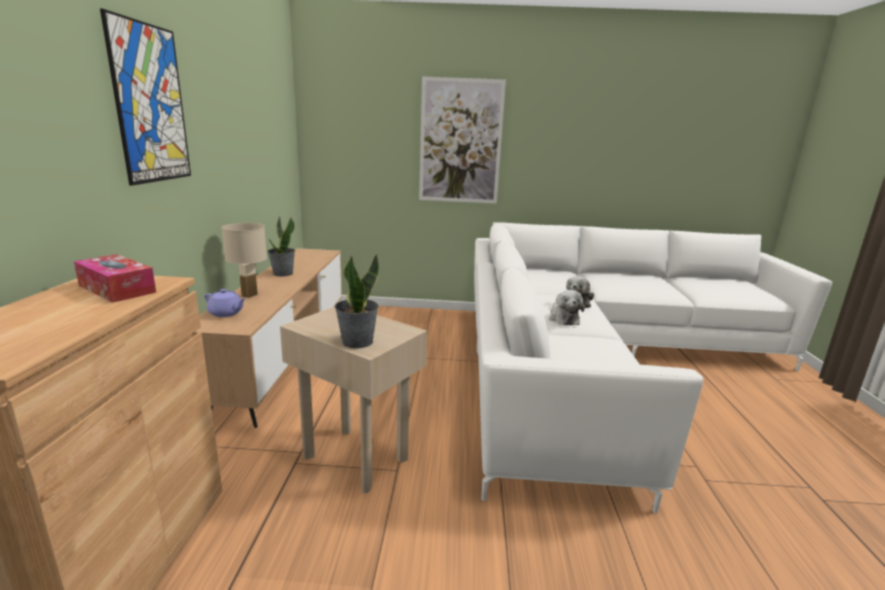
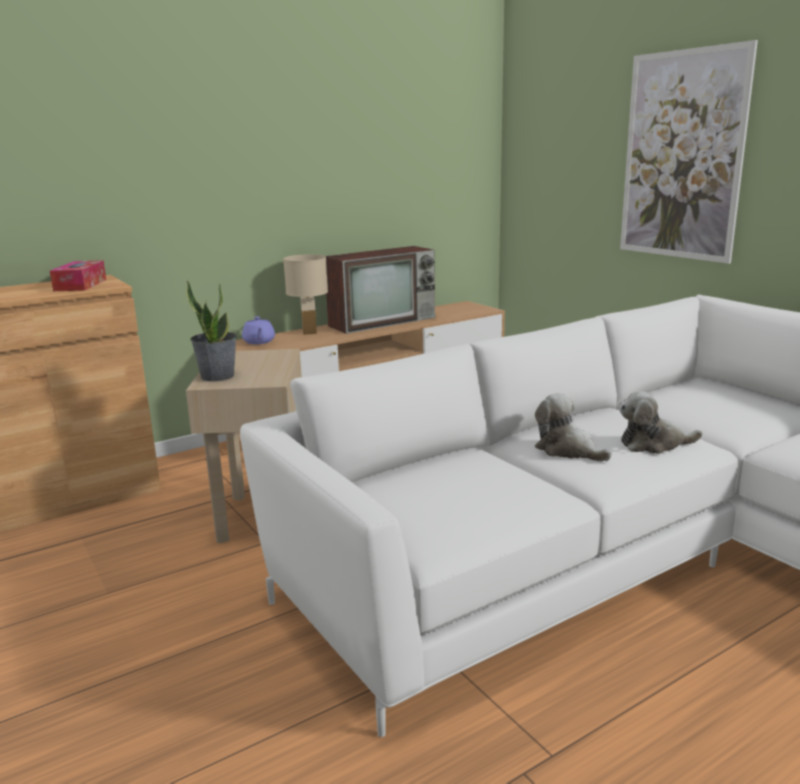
camera: 55 degrees right, 0 degrees up
picture [100,9,191,186] -> none
potted plant [267,217,295,276] -> television [326,246,435,334]
plush toy [549,290,584,325] -> plush toy turned 90 degrees clockwise [535,393,611,462]

